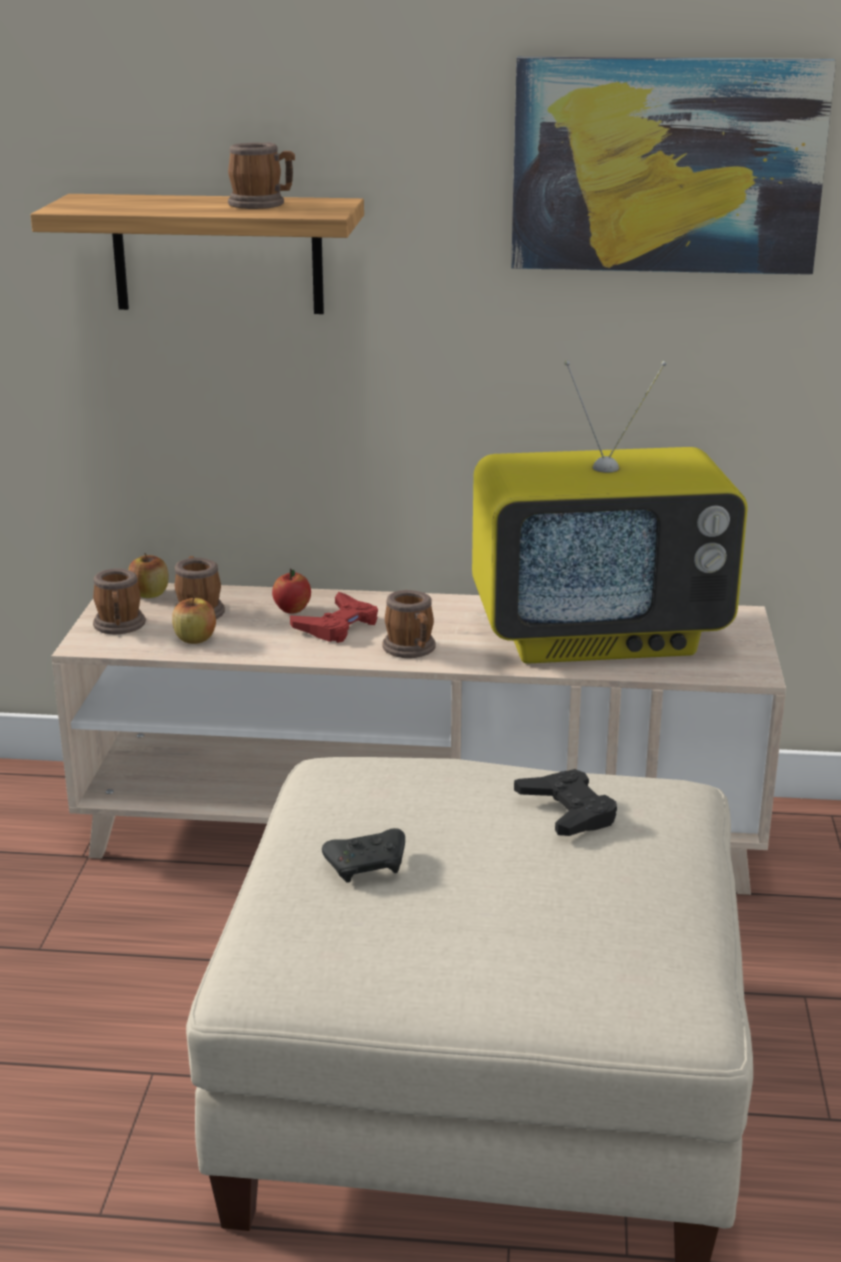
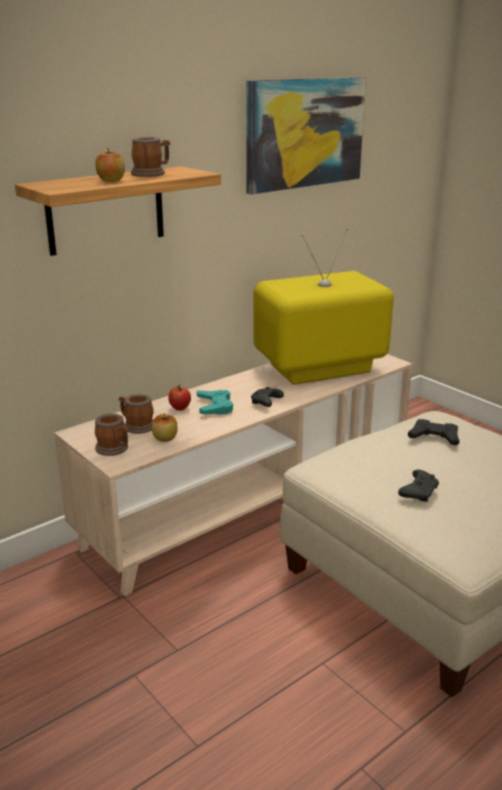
camera: 45 degrees left, 0 degrees up
apple [128,553,169,598] -> apple moved to [96,148,125,182]
red game controller [290,592,378,643] -> turquoise game controller [197,390,233,415]
mug [382,590,436,658] -> black game controller [251,387,284,407]
television [472,360,747,664] -> television turned 150 degrees counterclockwise [253,228,394,385]

